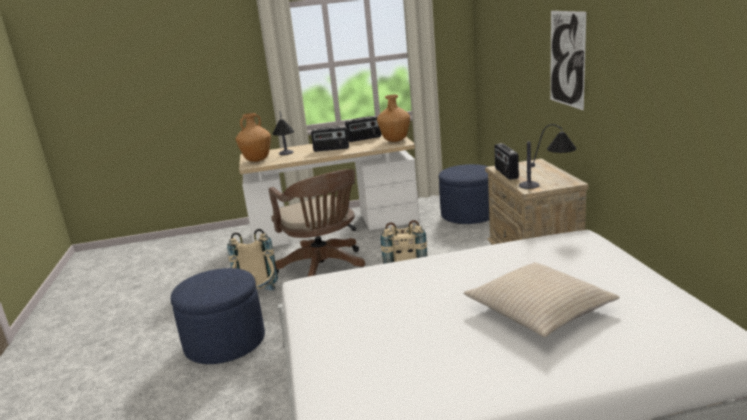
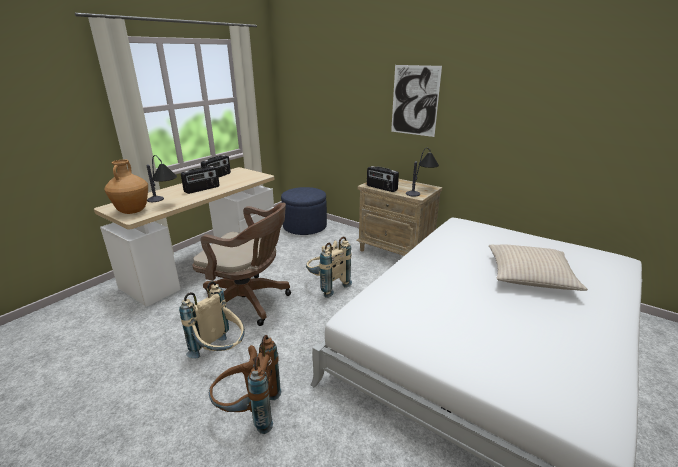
camera: 45 degrees left, 5 degrees up
blue ottoman [171,268,265,364] -> brown backpack [209,335,281,434]
brown vase [377,95,410,142] -> none

